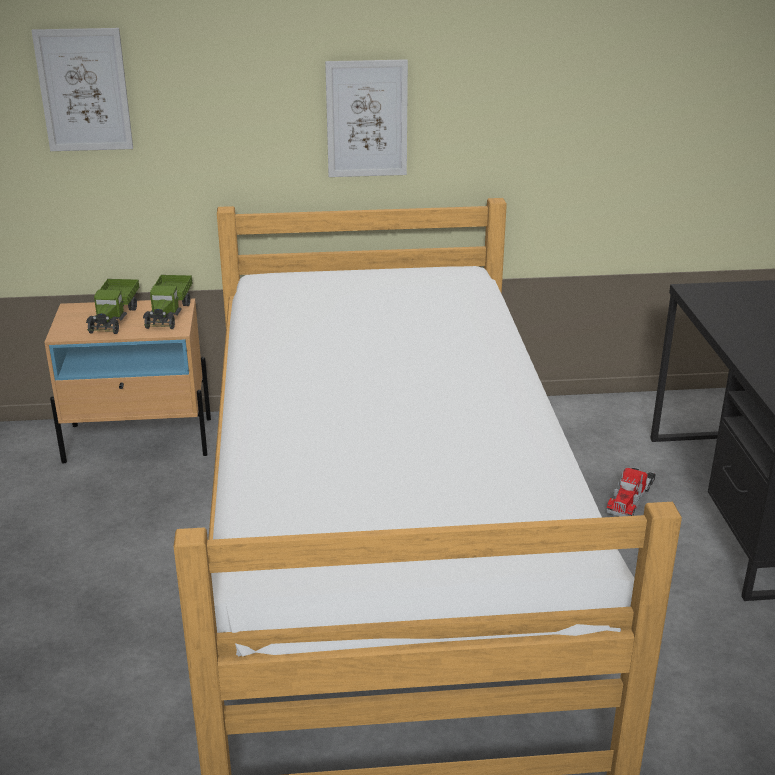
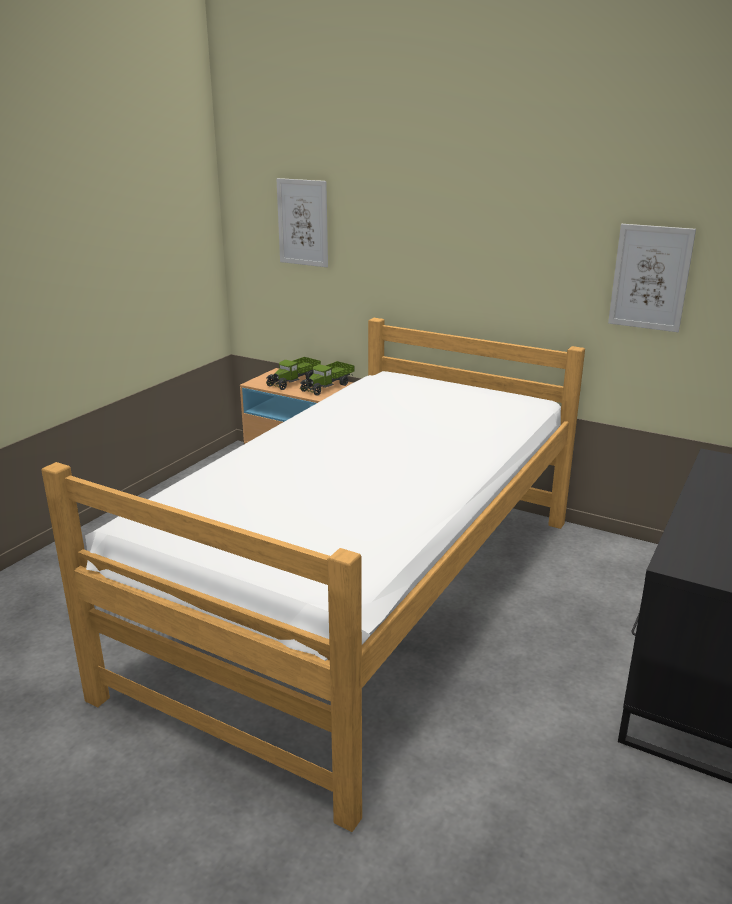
camera: 35 degrees right, 5 degrees down
picture [325,59,408,177] -> picture moved to [608,224,696,332]
toy truck [607,467,656,517] -> none

